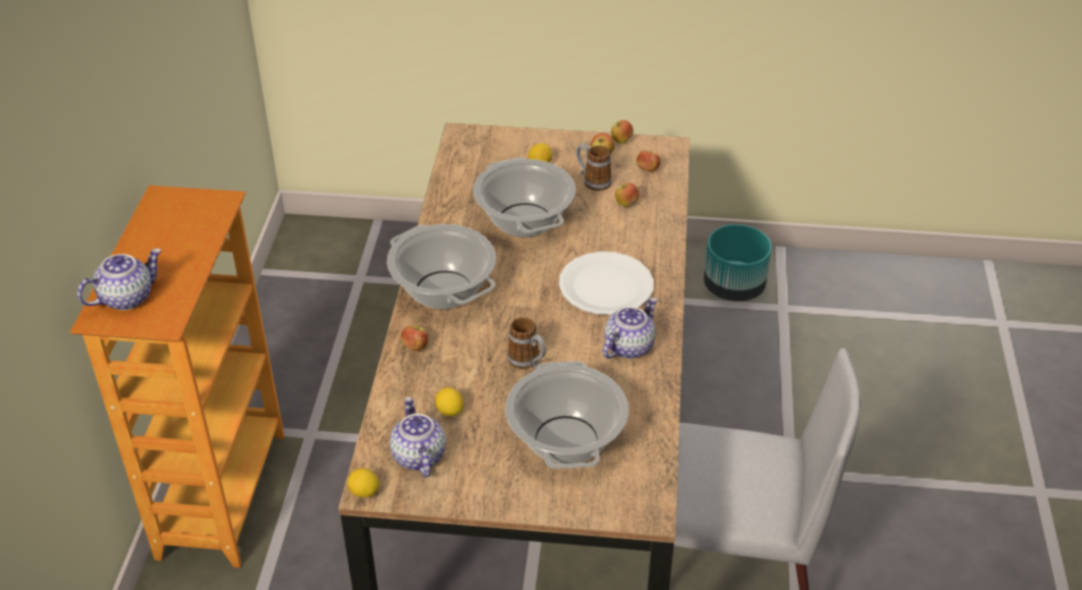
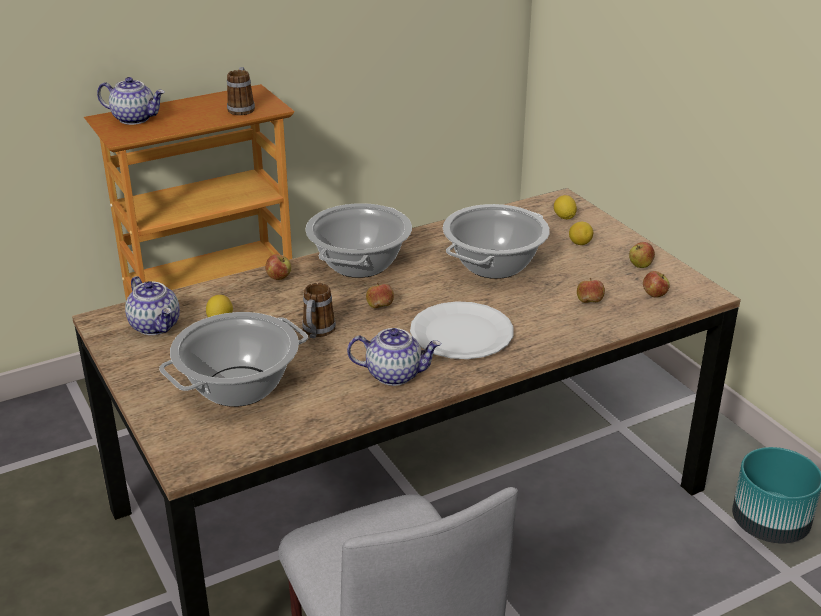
camera: 55 degrees right, 10 degrees down
lemon [347,468,380,498] -> lemon moved to [554,195,577,219]
teapot [390,397,446,478] -> teapot turned 105 degrees clockwise [125,276,180,335]
mug [576,144,612,191] -> mug moved to [227,67,255,115]
apple [611,120,633,143] -> apple moved to [366,283,394,308]

